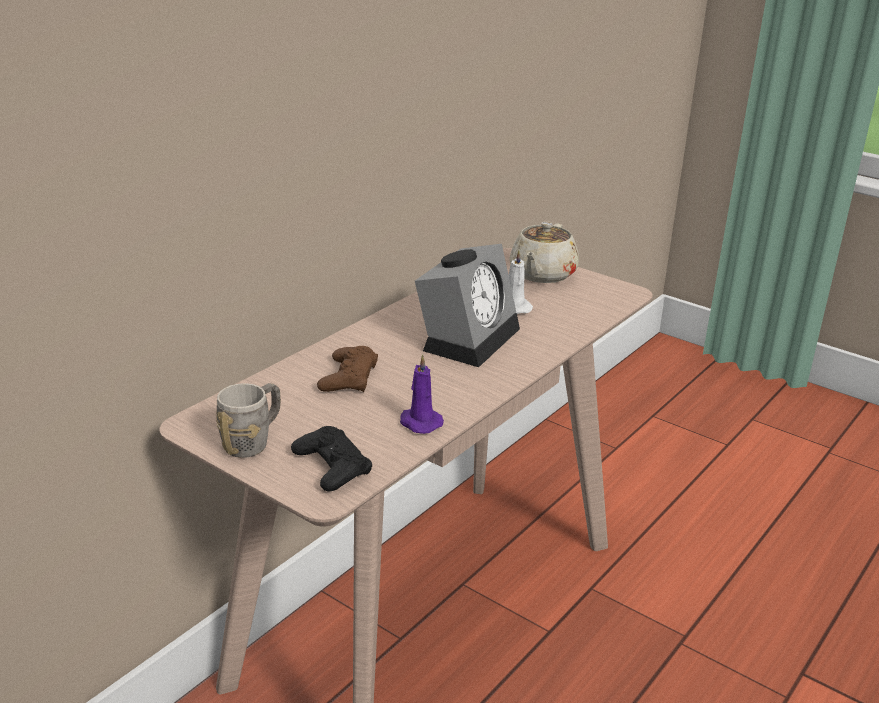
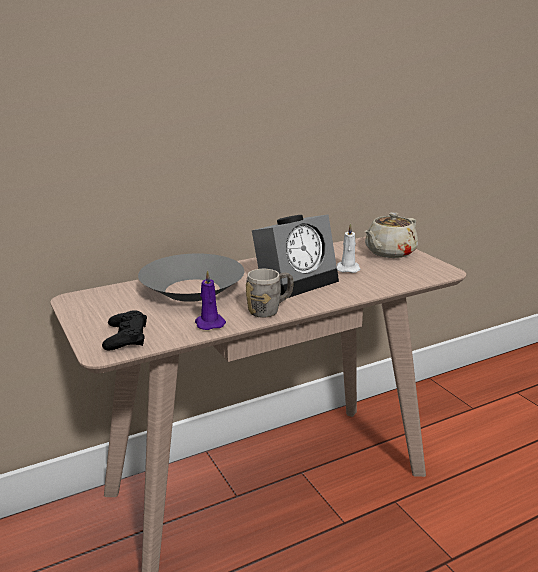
camera: 25 degrees right, 5 degrees down
grey mug [216,383,281,458] -> grey mug moved to [246,269,293,318]
brown game controller [317,346,378,392] -> grey bowl [138,253,244,302]

